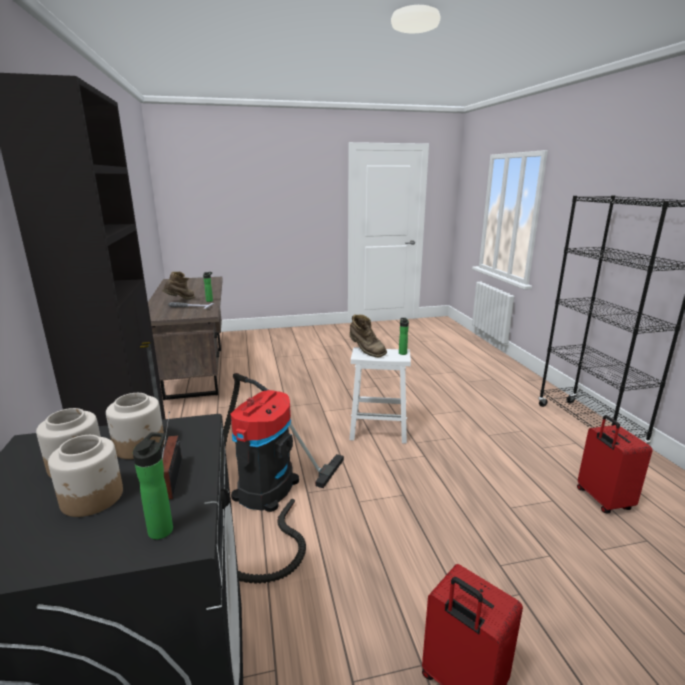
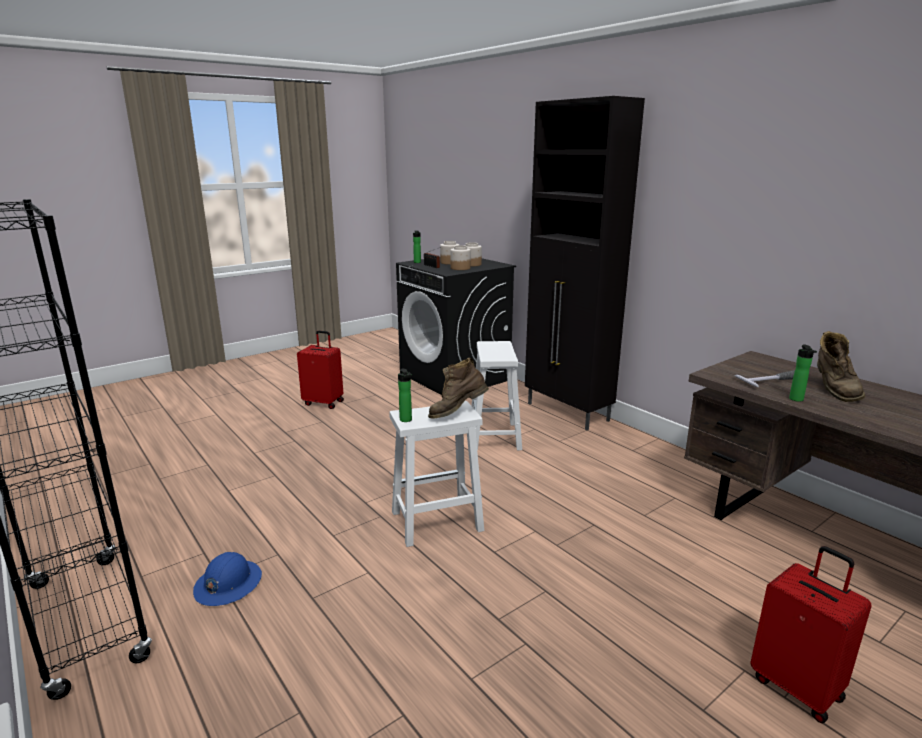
camera: 155 degrees right, 0 degrees up
vacuum cleaner [224,373,344,584] -> white stool [471,341,522,451]
brown boot [349,314,387,357] -> brown boot turned 45 degrees counterclockwise [428,358,489,419]
red suitcase [577,415,652,513] -> red suitcase moved to [750,546,871,723]
none -> blue hard hat [193,552,262,606]

